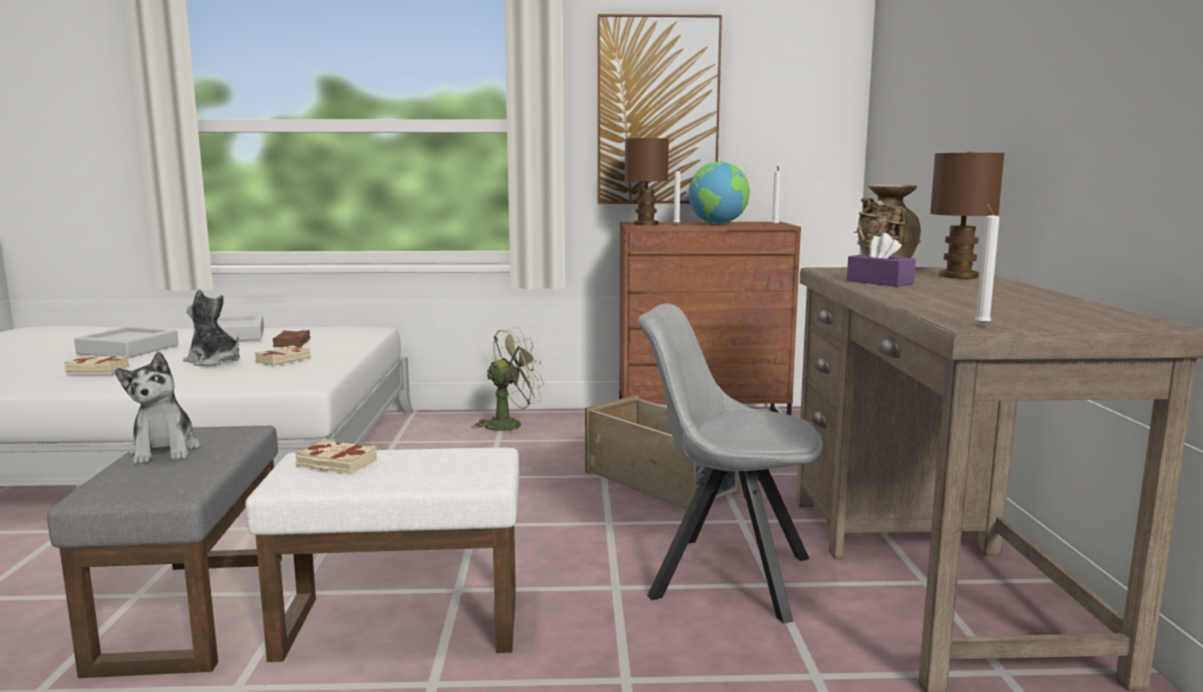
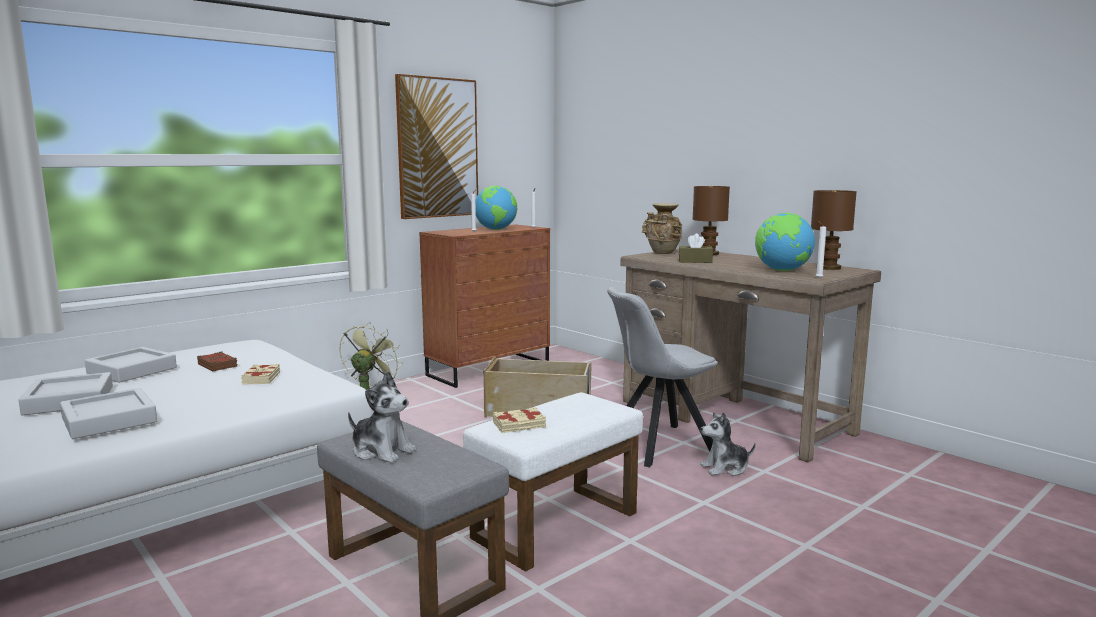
camera: 40 degrees left, 0 degrees up
beige book [64,355,129,373] -> grey tray [60,388,157,439]
plush toy [183,289,240,366] -> plush toy moved to [700,412,756,476]
brown table lamp [625,138,669,225] -> brown table lamp moved to [811,190,857,270]
purple tissue box [847,233,916,287] -> brown tissue box [679,233,713,263]
none -> globe [755,213,815,271]

